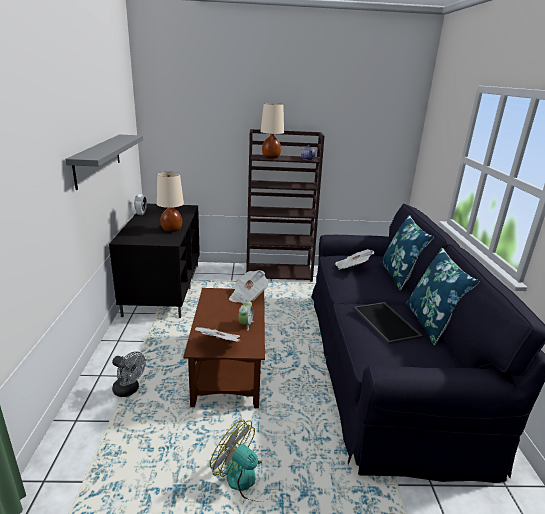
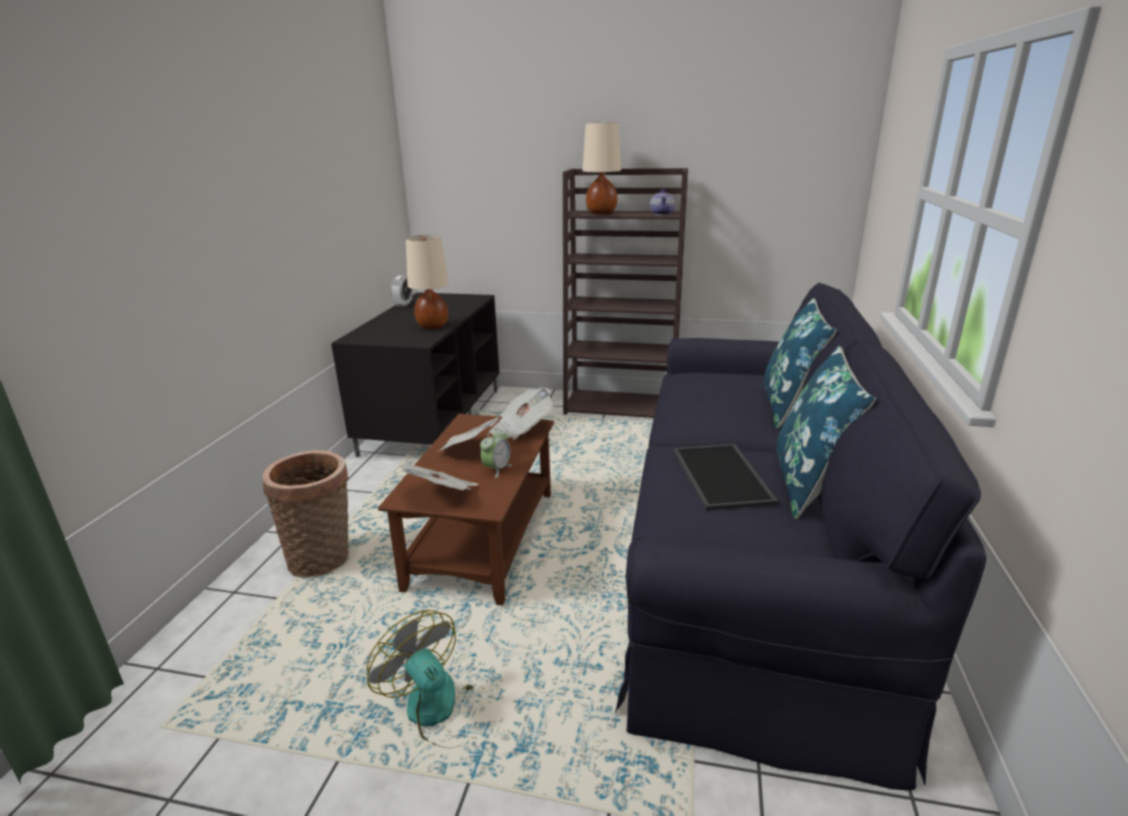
camera: 15 degrees right, 0 degrees up
grey shelf [65,135,143,190] -> none
grey fan [112,351,146,397] -> basket [263,450,349,577]
newspaper [335,249,374,270] -> newspaper moved to [437,416,500,452]

